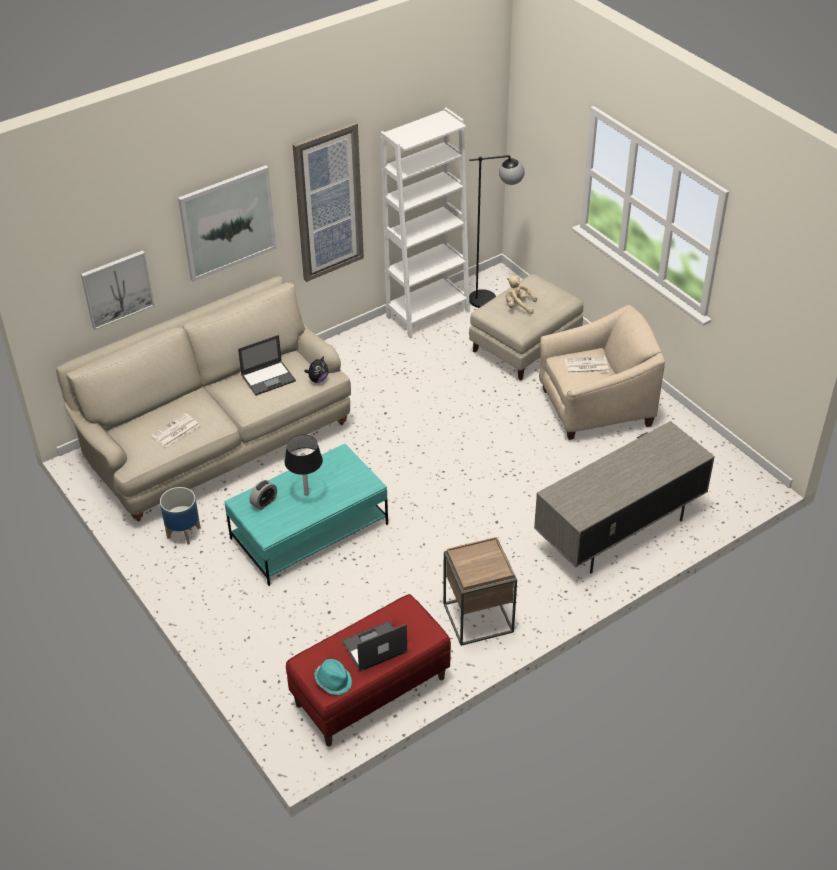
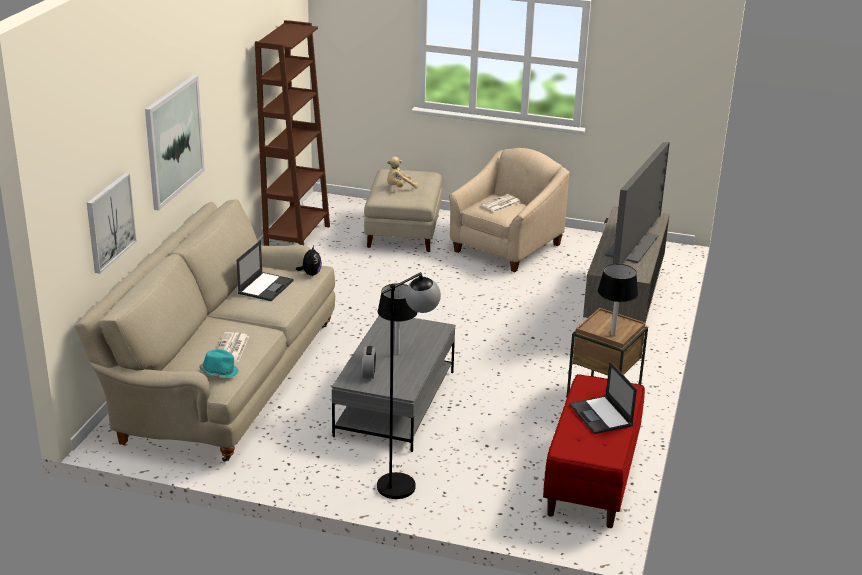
camera: 40 degrees left, 15 degrees down
planter [160,487,201,545] -> none
turquoise coffee table [224,444,388,586] -> grey coffee table [332,316,455,452]
picture [293,122,364,282] -> none
turquoise hat [314,659,352,695] -> turquoise hat moved to [199,349,239,378]
laptop [342,621,408,672] -> laptop turned 45 degrees counterclockwise [570,361,637,434]
white bookcase [381,108,470,339] -> brown bookcase [255,20,330,246]
black floor lamp [469,155,525,308] -> black floor lamp moved to [377,272,441,499]
none -> black table lamp [598,264,638,336]
none -> television [605,142,670,264]

